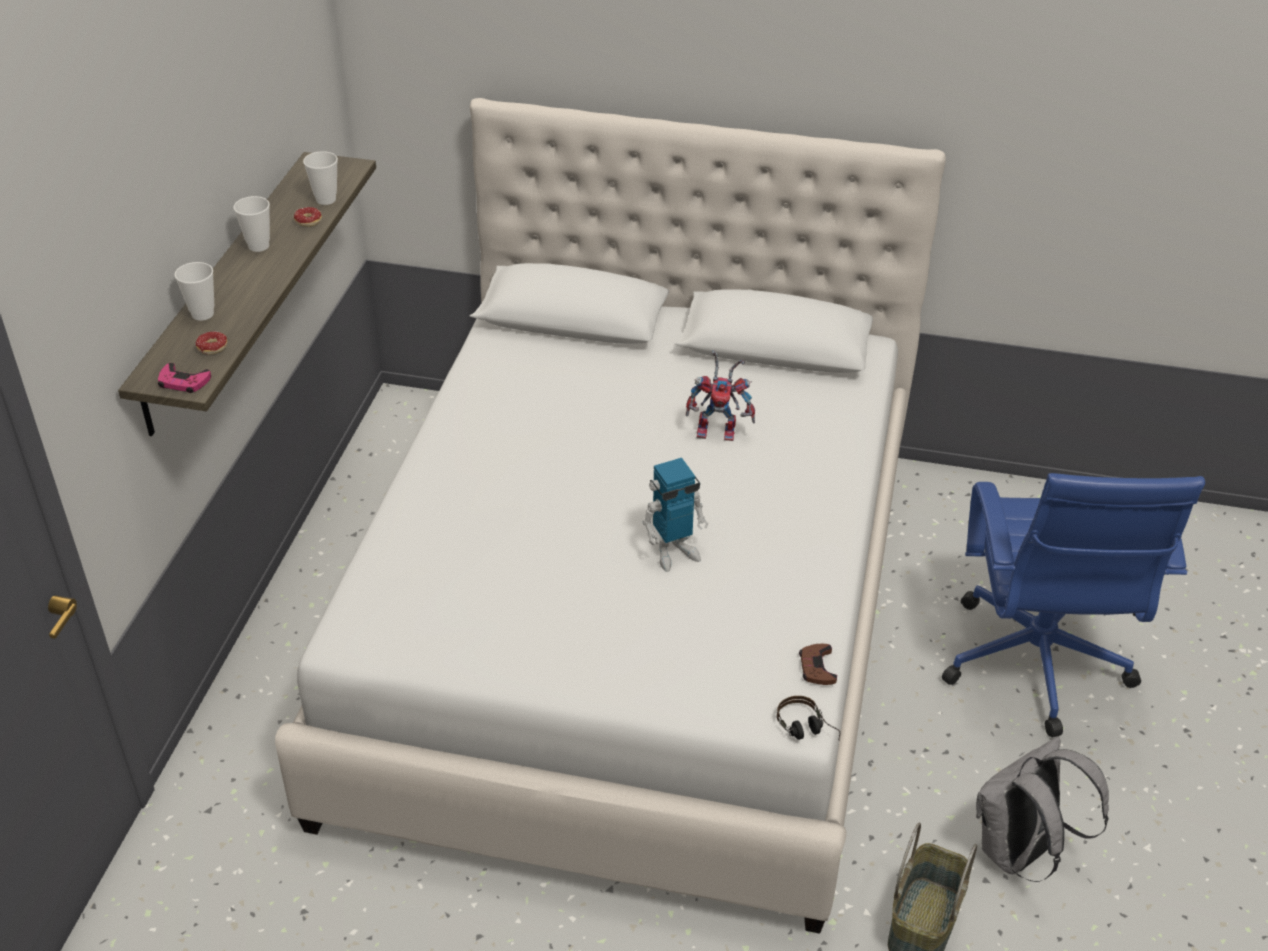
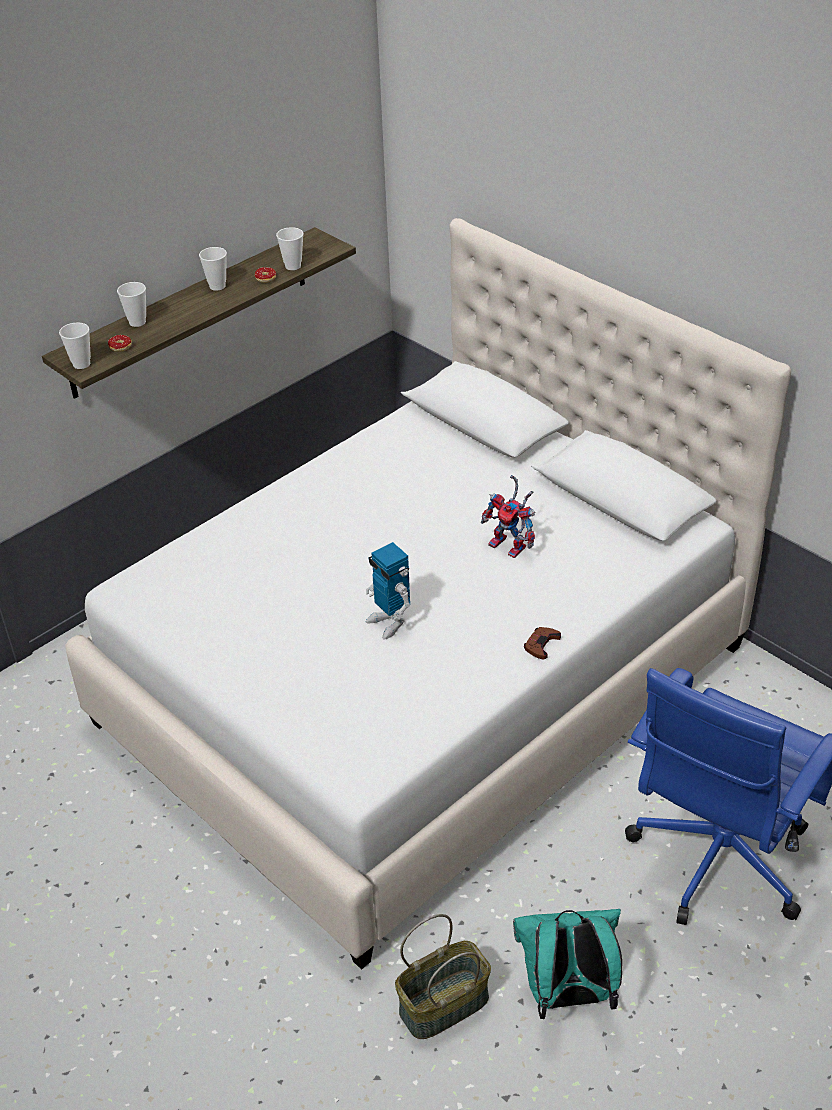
camera: 35 degrees right, 0 degrees up
pink game controller [158,363,211,393] -> cup [59,323,91,369]
toy robot [642,458,708,572] -> toy robot turned 45 degrees clockwise [366,542,410,639]
headphones [777,696,840,740] -> none
brown game controller [799,644,837,685] -> brown game controller moved to [524,627,561,659]
grey backpack [976,736,1109,882] -> turquoise backpack [513,909,622,1019]

